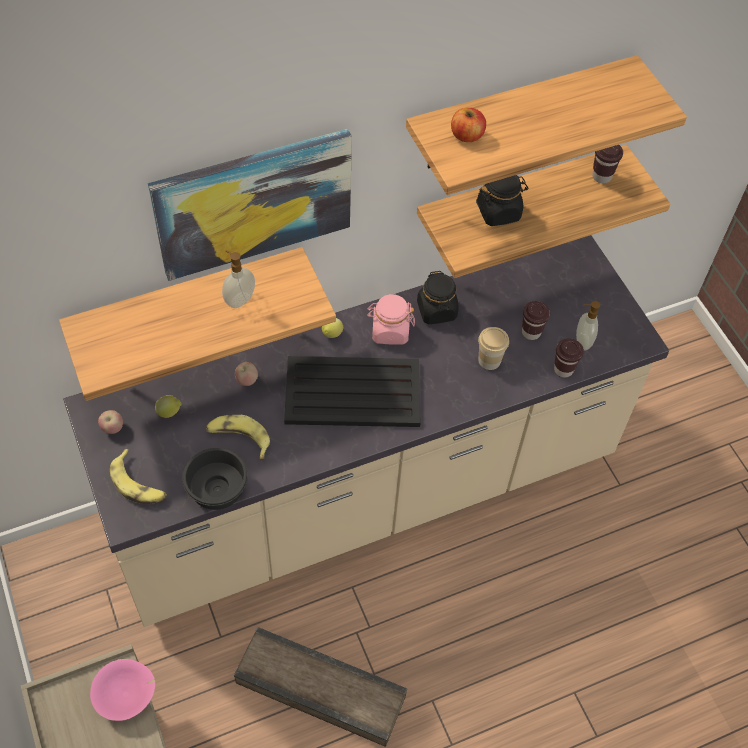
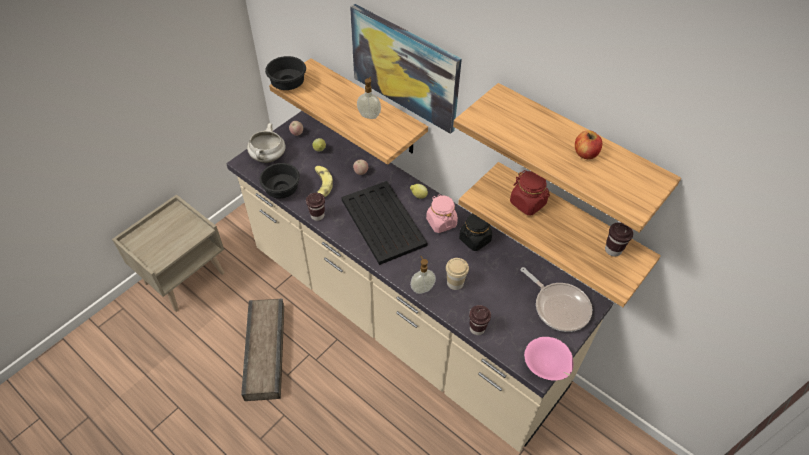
camera: 65 degrees right, 5 degrees down
pink bowl [90,659,155,721] -> pink bowl moved to [524,337,574,381]
banana [110,449,167,504] -> white cooking pot [247,123,286,163]
apple [451,108,486,142] -> apple moved to [575,130,602,159]
black jar [476,175,529,226] -> red jar [510,170,550,215]
brown cup [522,301,550,340] -> brown cup moved to [306,193,325,221]
soap dispenser [576,301,600,351] -> soap dispenser moved to [410,256,436,294]
none -> black bowl [265,56,306,90]
none -> frying pan [521,267,592,332]

